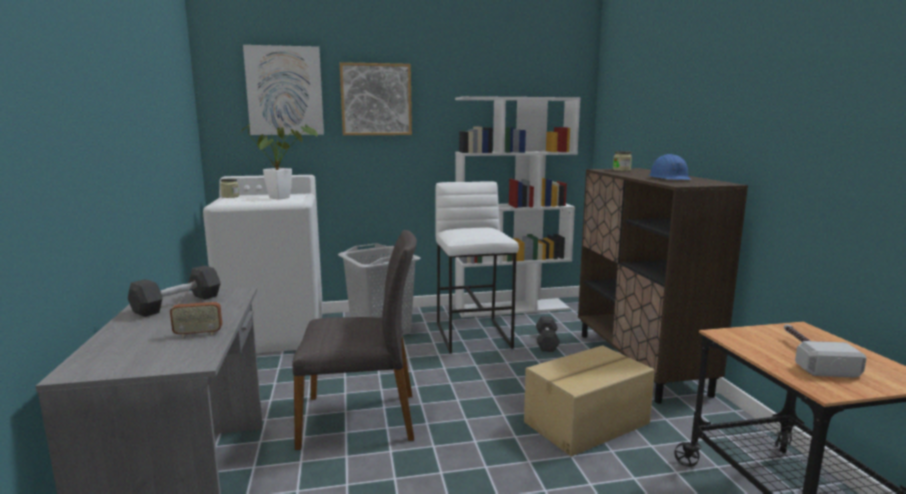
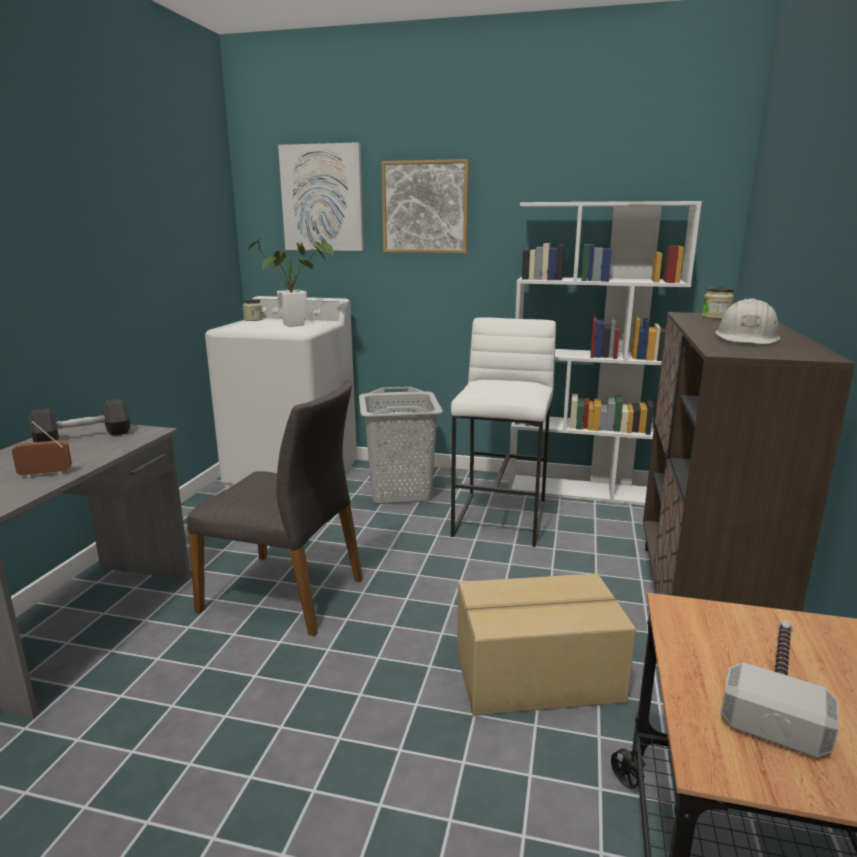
camera: 25 degrees right, 5 degrees up
radio [170,280,222,337] -> radio turned 150 degrees clockwise [12,421,72,478]
grey dumbbell [536,316,560,352] -> none
blue hard hat [648,154,691,180] -> white hard hat [715,298,780,344]

